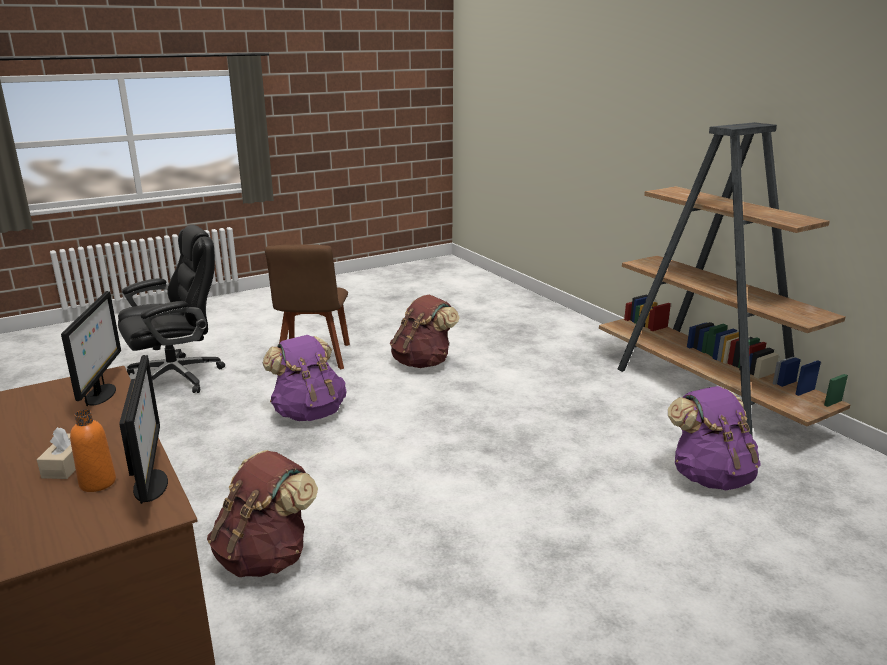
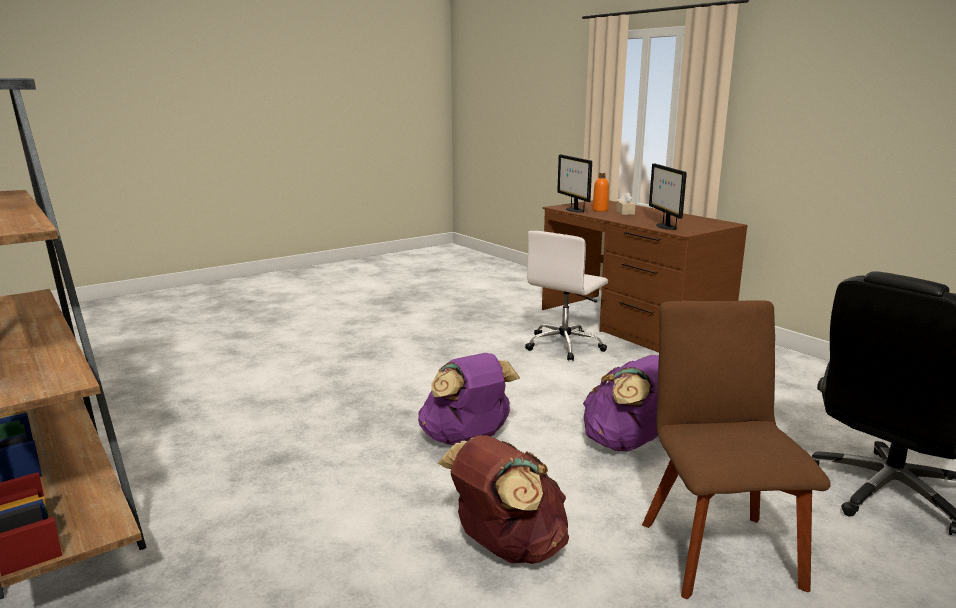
camera: 175 degrees right, 5 degrees down
brown backpack [207,450,318,577] -> white office chair [525,231,608,361]
purple backpack [668,386,761,491] -> purple backpack moved to [418,353,520,445]

